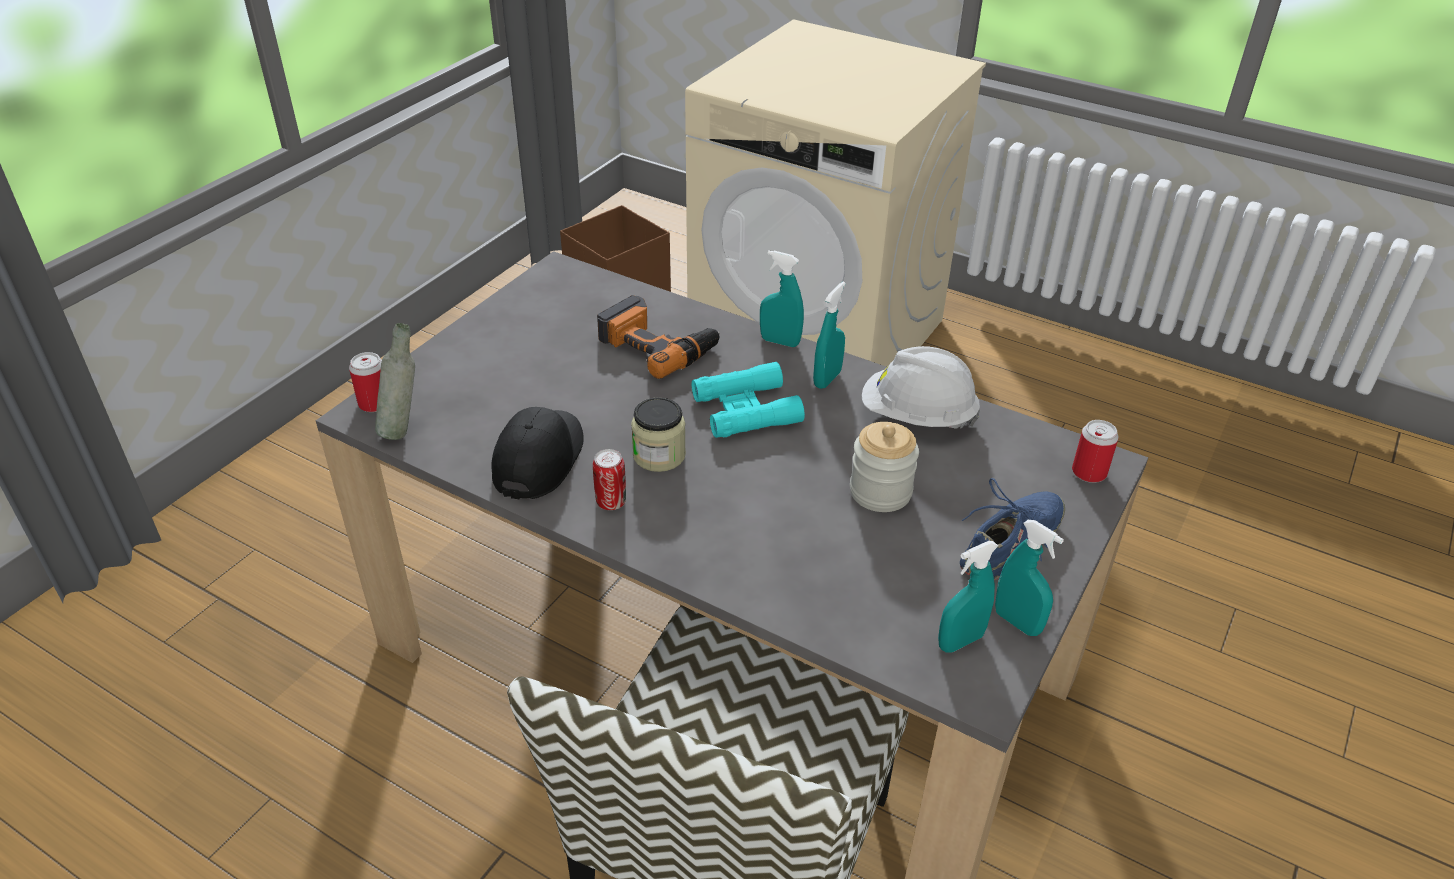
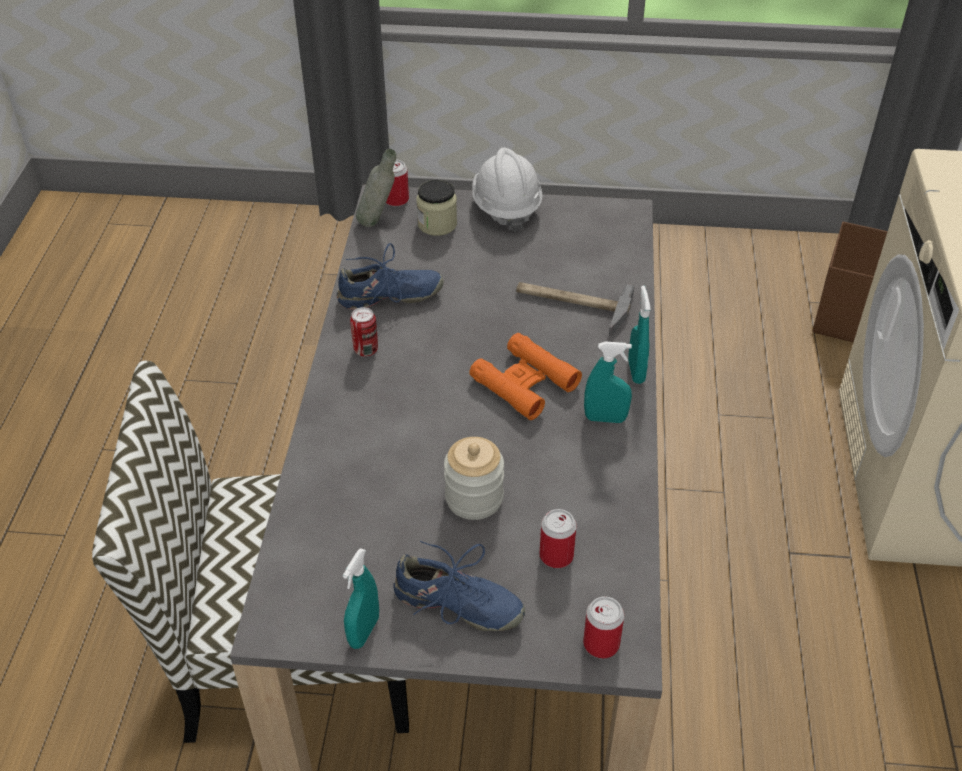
camera: 65 degrees right, 5 degrees up
black cap [492,407,584,499] -> blue shoe [337,243,444,309]
power drill [597,295,720,379] -> hammer [516,282,634,336]
jar [631,397,686,472] -> jar moved to [416,180,457,236]
turquoise binoculars [692,362,805,438] -> orange binoculars [469,333,582,420]
white hard hat [862,346,980,429] -> white hard hat moved to [472,148,543,232]
turquoise spray bottle [938,541,998,653] -> none
none -> can [540,509,577,568]

